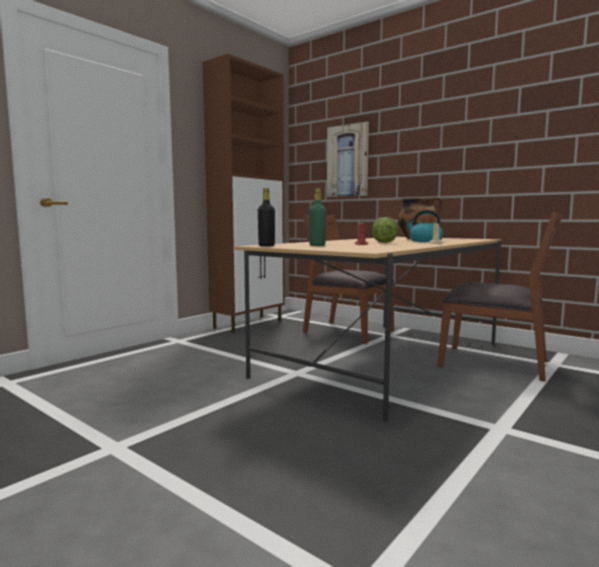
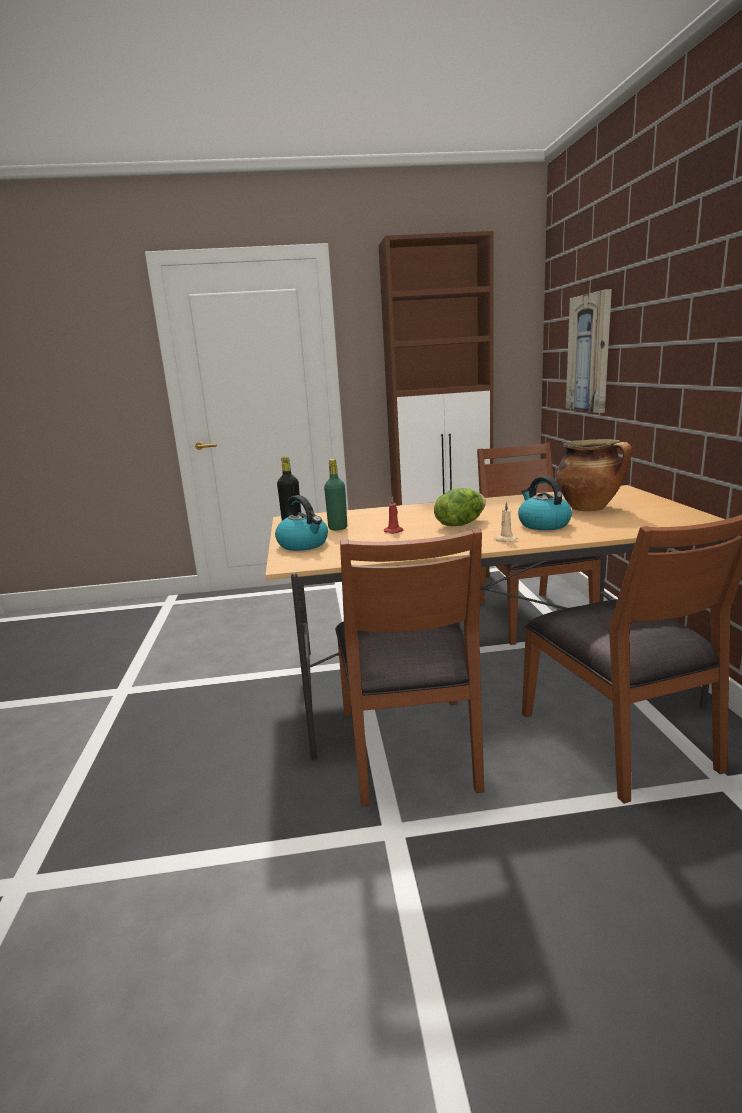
camera: 45 degrees right, 10 degrees up
none -> kettle [275,495,328,551]
none -> brown chair [335,528,484,806]

